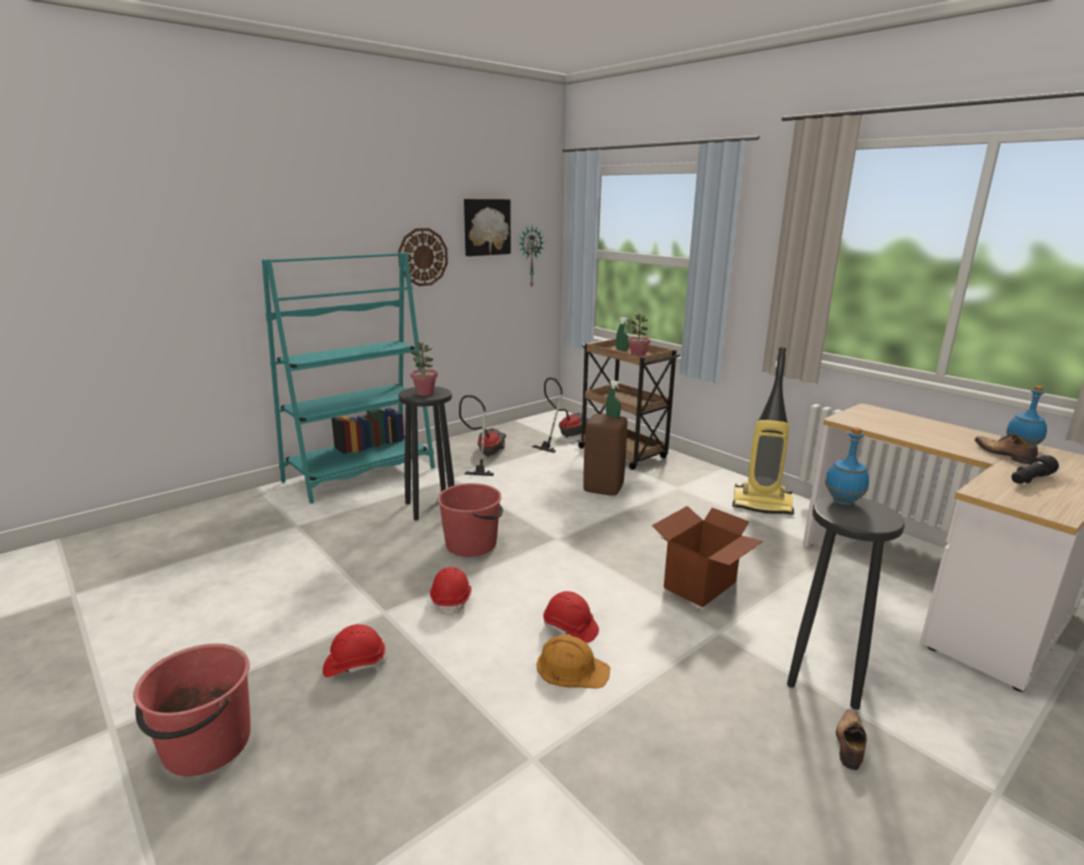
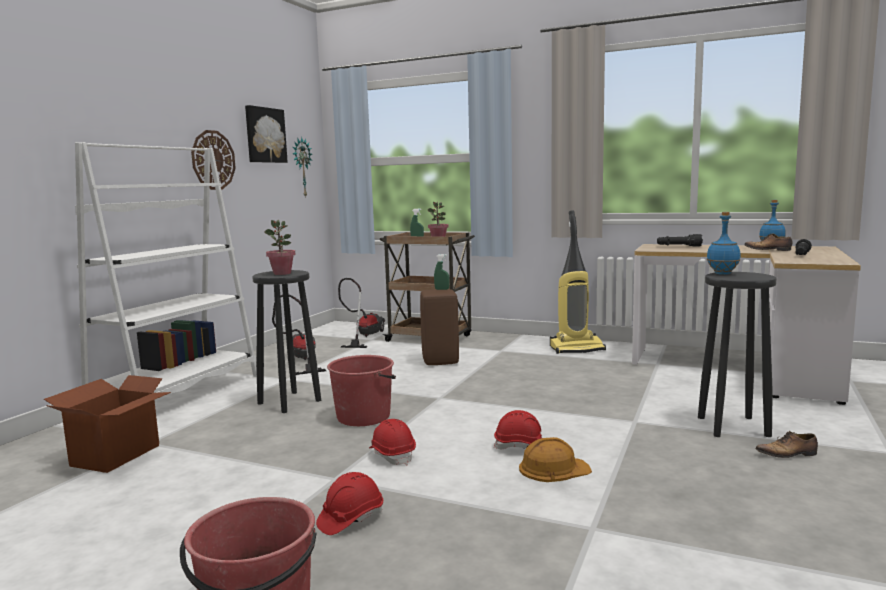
camera: 25 degrees left, 10 degrees down
turquoise bookcase [262,252,435,504] -> white bookcase [75,142,257,393]
cardboard box [652,506,763,607] -> cardboard box moved to [44,375,171,473]
shoe [836,709,867,770] -> shoe turned 90 degrees counterclockwise [755,431,818,458]
none -> black flashlight [657,234,703,247]

